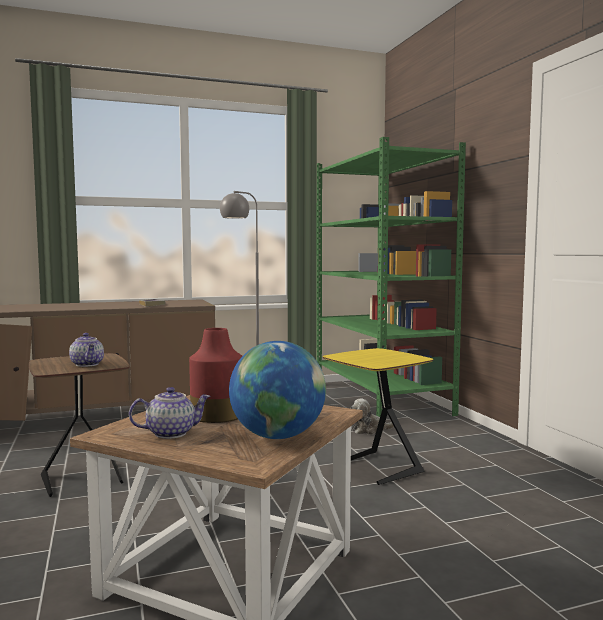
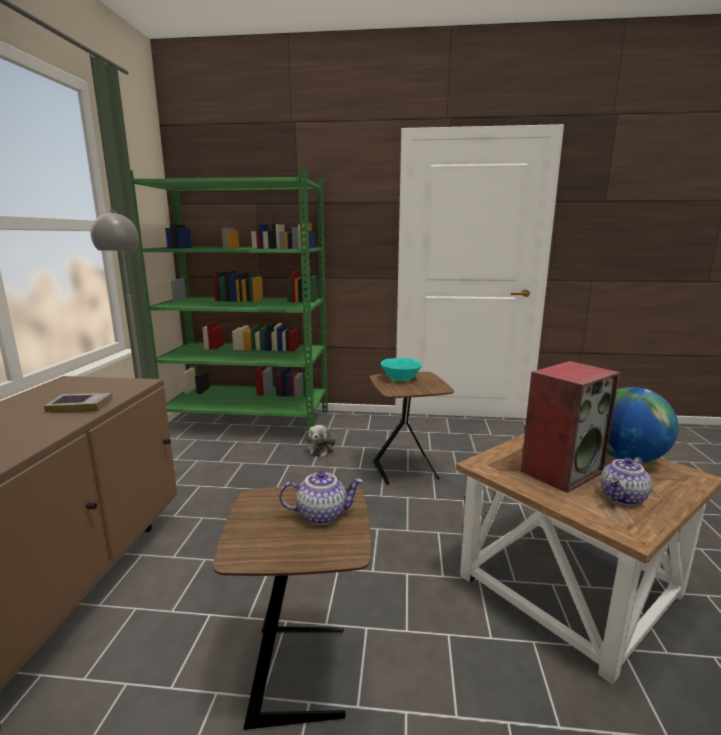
camera: 65 degrees left, 10 degrees up
teapot [129,387,210,439] -> teapot turned 135 degrees counterclockwise [600,457,652,506]
red vase [189,328,242,423] -> speaker [521,361,620,493]
yellow side table [323,348,433,485] -> brown side table [369,372,454,485]
none -> turquoise bowl [381,358,422,381]

